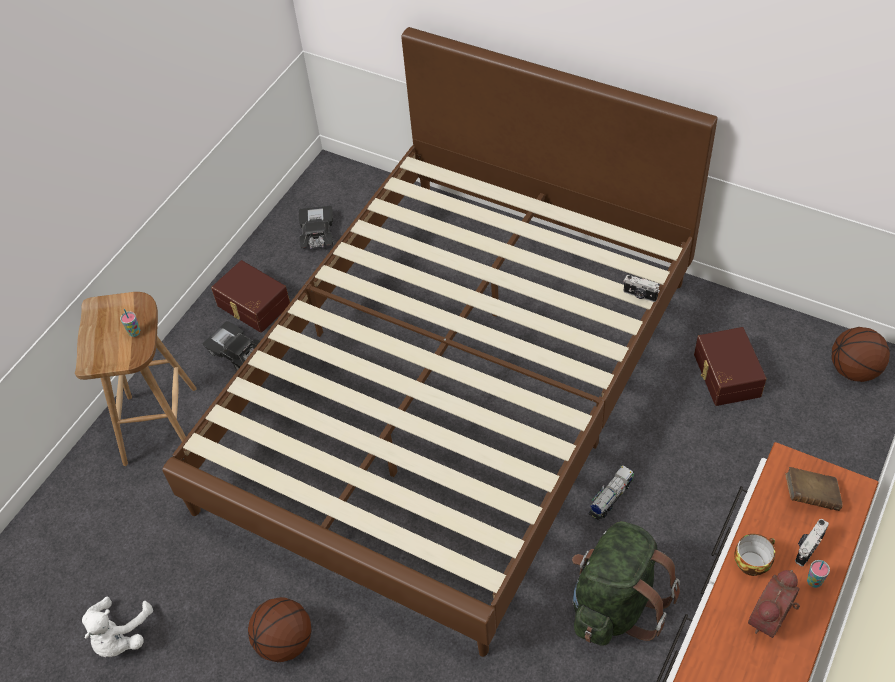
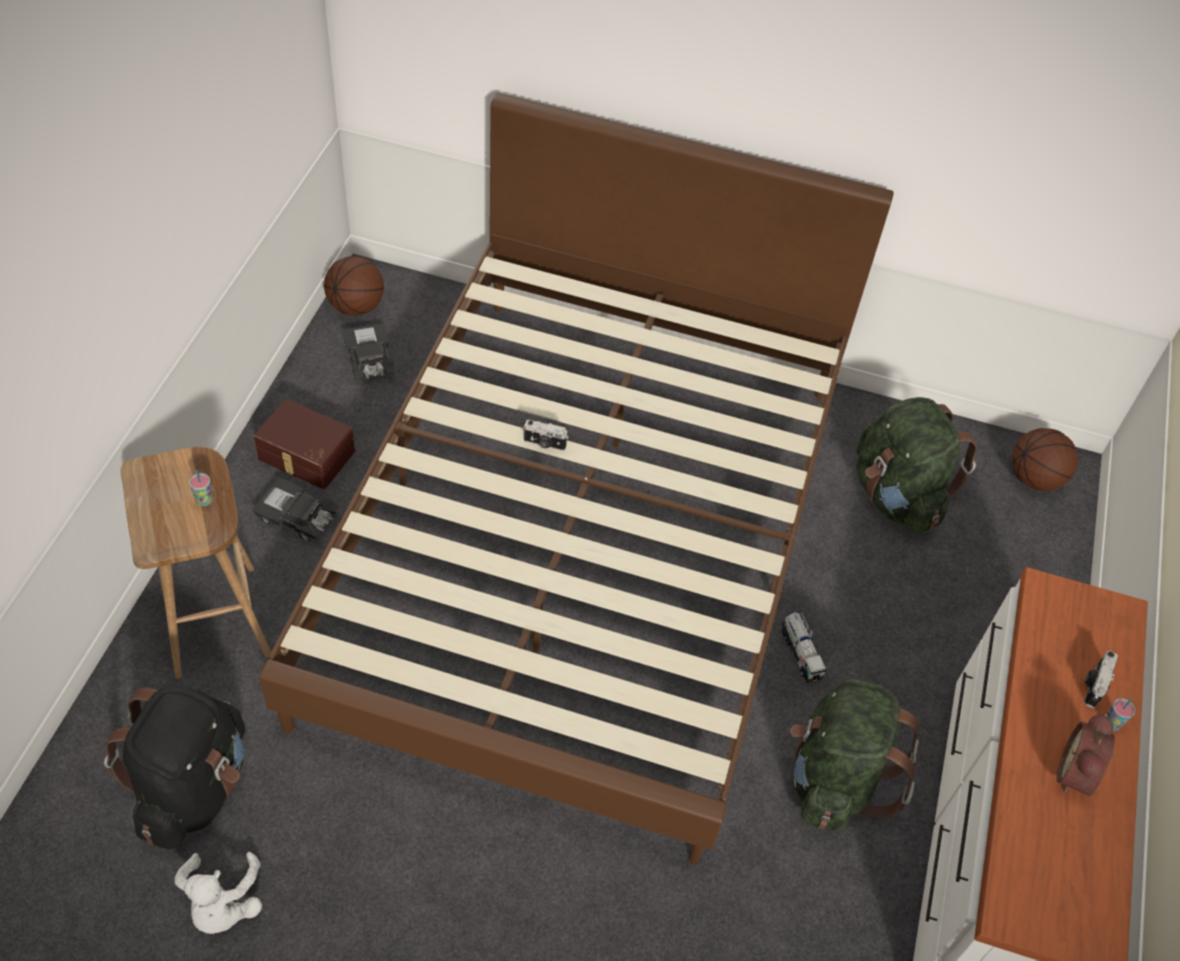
camera: 20 degrees left, 0 degrees up
basketball [248,597,312,662] -> basketball moved to [324,256,384,316]
toy truck [588,465,634,521] -> toy truck turned 135 degrees clockwise [781,611,827,683]
camera [623,275,660,302] -> camera moved to [523,419,569,451]
brown storage box [694,327,767,406] -> green backpack [857,397,977,534]
cup [734,534,775,576] -> none
brown book [785,467,843,511] -> none
none -> black backpack [104,686,245,849]

